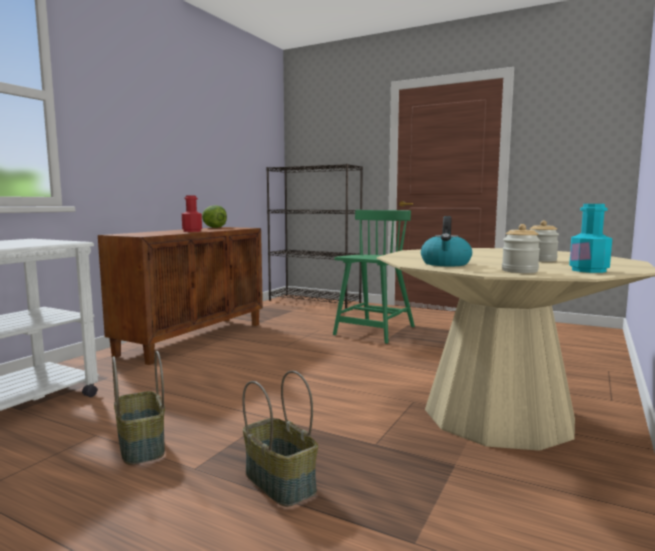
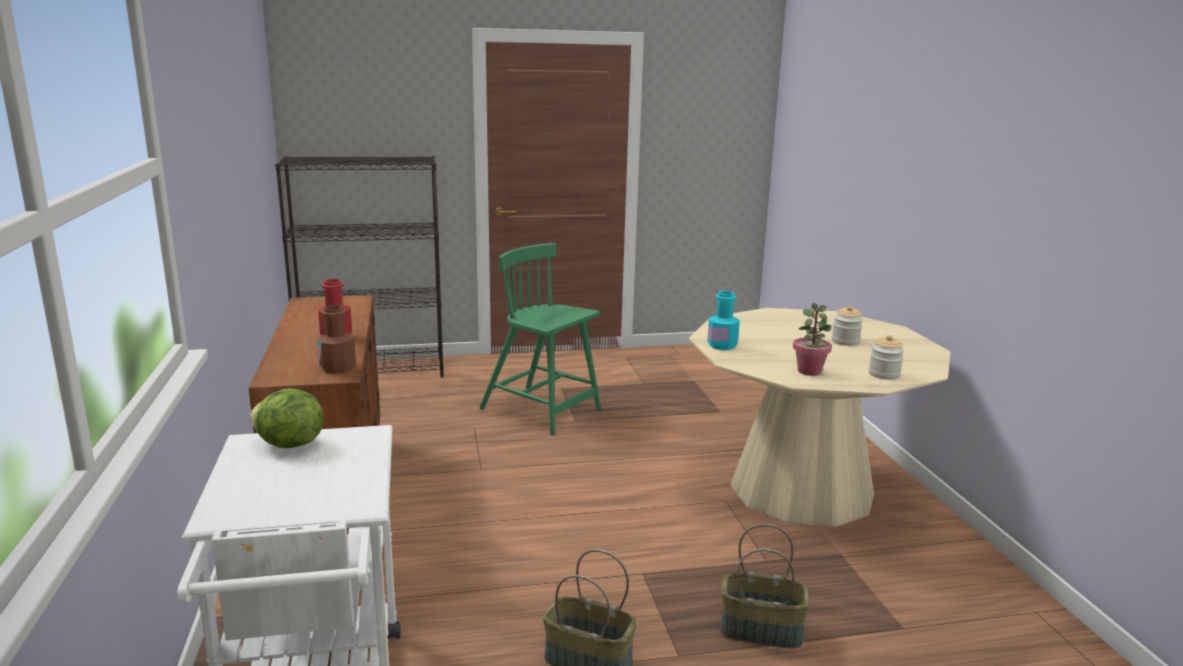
camera: 40 degrees left, 10 degrees up
lettuce [202,205,227,228] -> lettuce moved to [250,389,324,448]
green chair [333,210,415,344] -> green chair turned 45 degrees counterclockwise [479,243,601,436]
kettle [421,216,472,266] -> potted plant [793,303,832,376]
turquoise bottle [569,204,612,273] -> turquoise bottle moved to [707,291,740,350]
none -> brown bottle [317,305,356,374]

